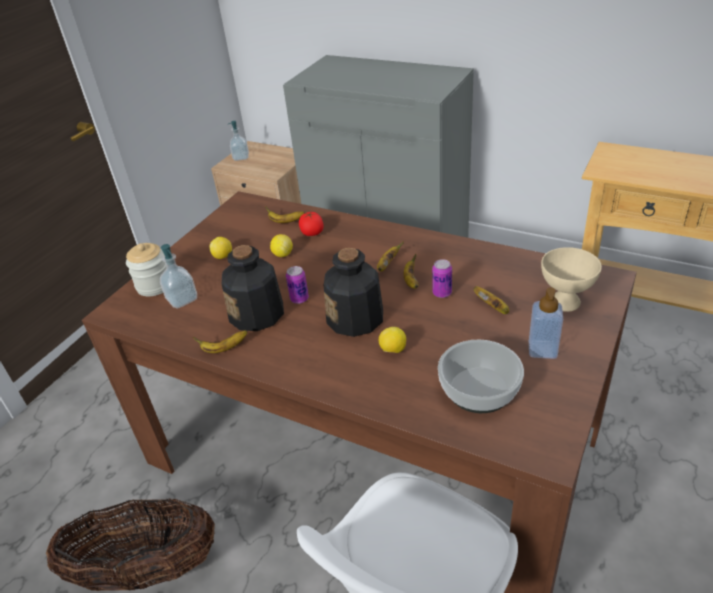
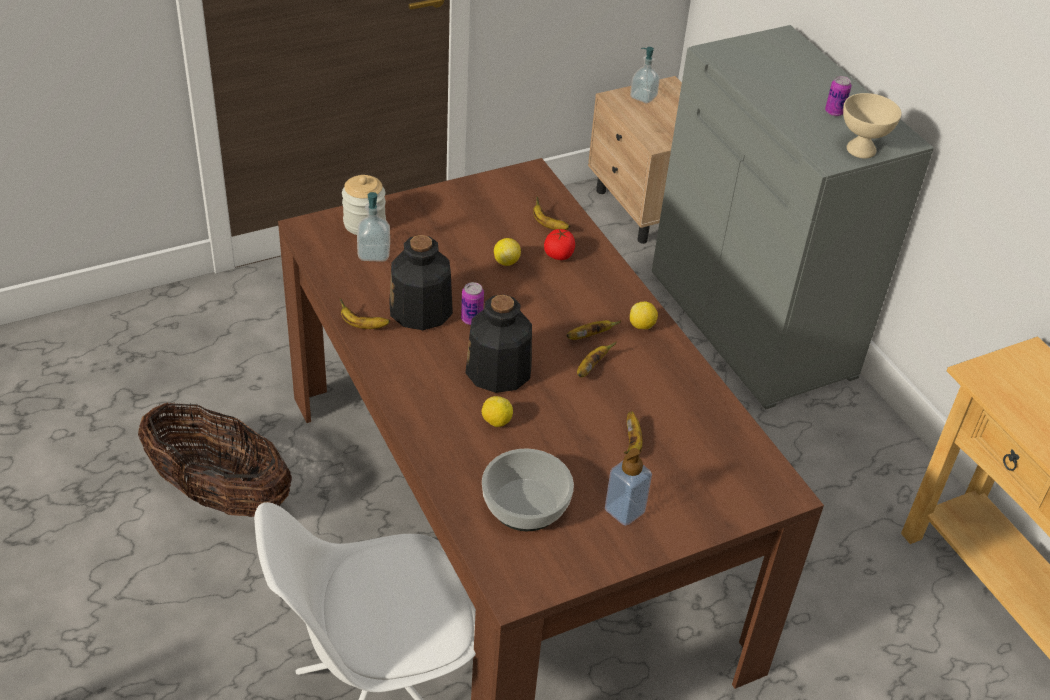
camera: 30 degrees right, 5 degrees up
lemon [209,237,232,259] -> lemon moved to [630,302,658,329]
can [432,259,452,298] -> can moved to [825,76,851,116]
beige bowl [541,247,602,312] -> beige bowl moved to [843,93,901,158]

